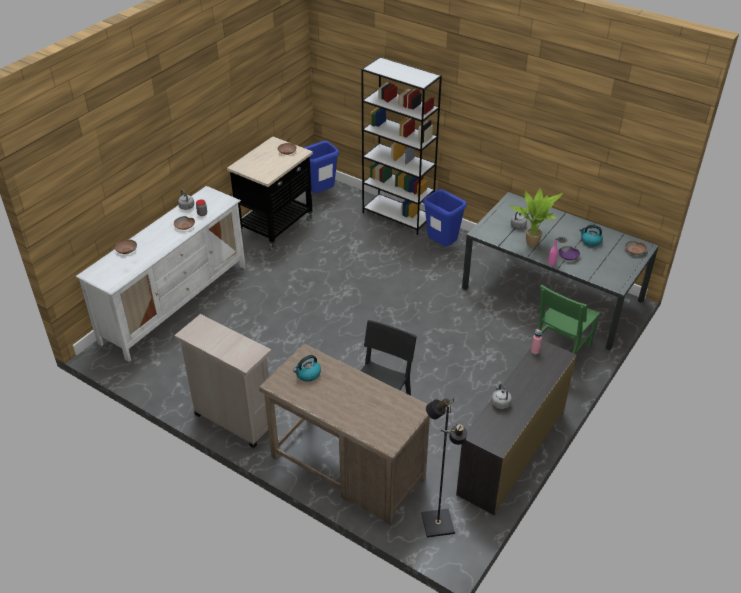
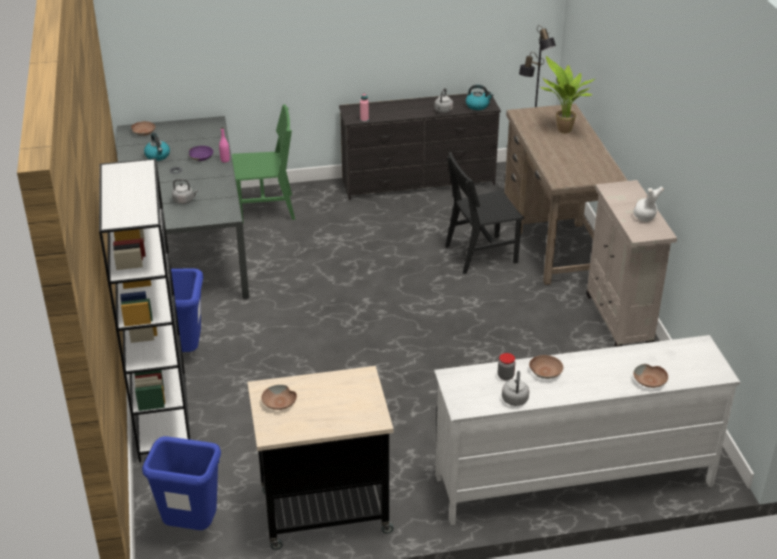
camera: 135 degrees left, 5 degrees down
kettle [293,355,321,382] -> kettle moved to [466,85,494,110]
potted plant [510,188,563,247] -> potted plant moved to [540,56,596,133]
none -> white vase [633,186,664,222]

